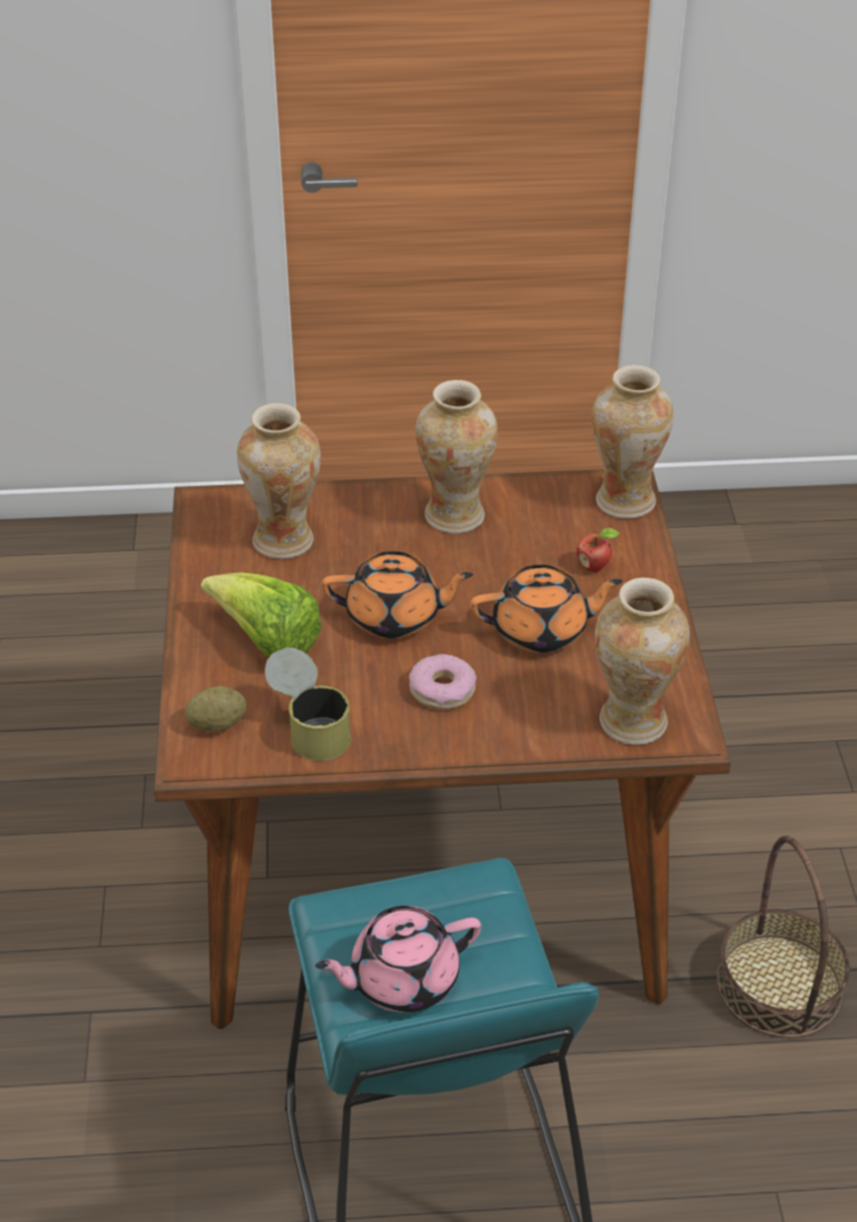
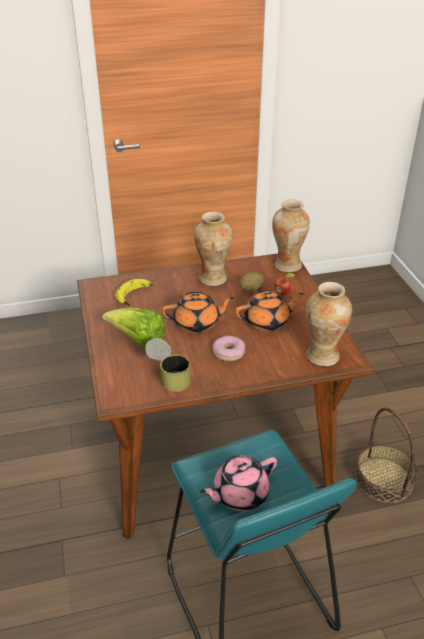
camera: 10 degrees left, 5 degrees down
potato [185,686,247,732] -> potato moved to [240,272,264,291]
vase [237,403,321,559] -> banana [115,279,152,306]

